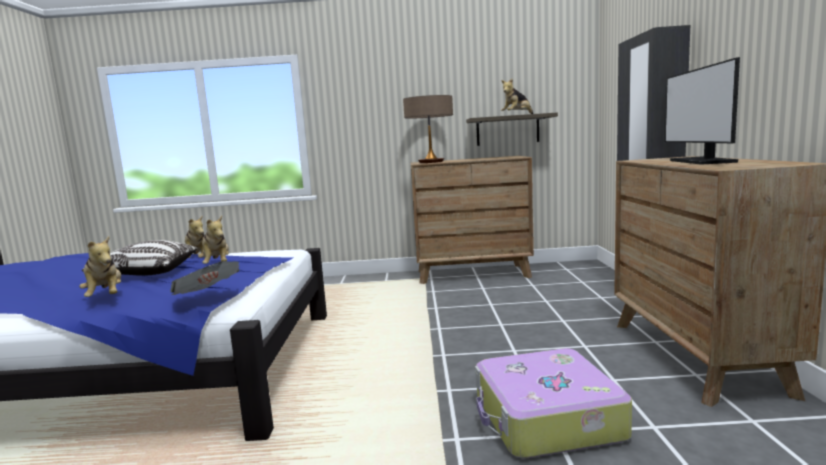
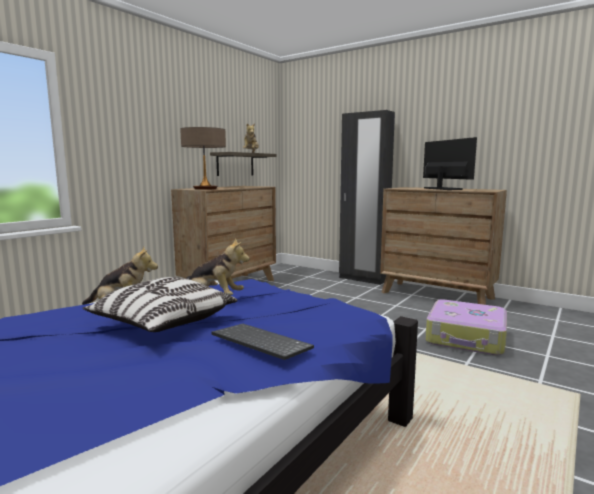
camera: 55 degrees left, 0 degrees up
plush toy [79,236,121,297] -> keyboard [211,324,314,360]
newspaper [170,261,239,295] -> none
monitor [665,57,740,165] -> monitor turned 150 degrees counterclockwise [423,137,477,190]

